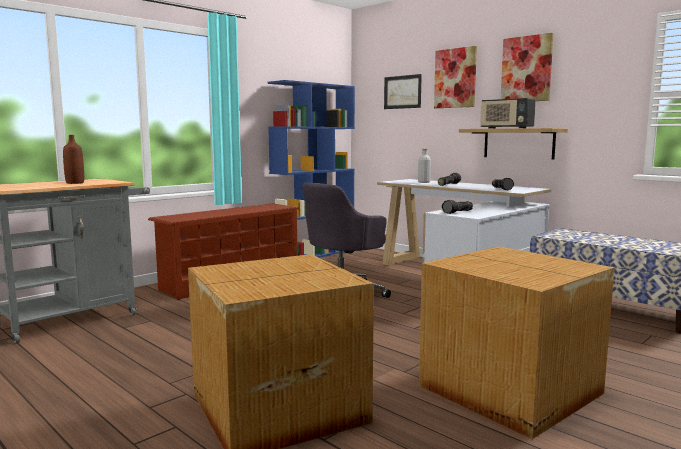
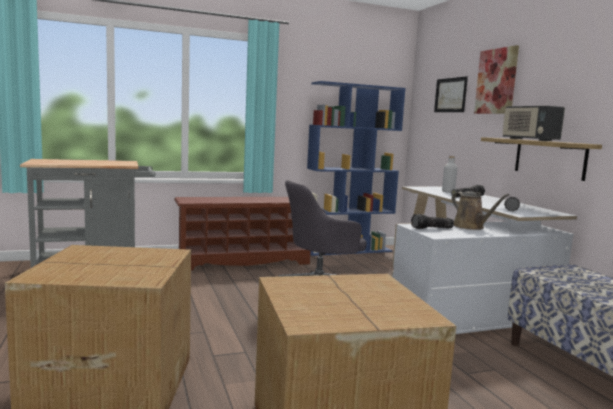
camera: 25 degrees right, 0 degrees up
brown bottle [63,135,84,184] -> none
picture [501,33,554,101] -> none
none -> brown watering can [452,191,509,230]

